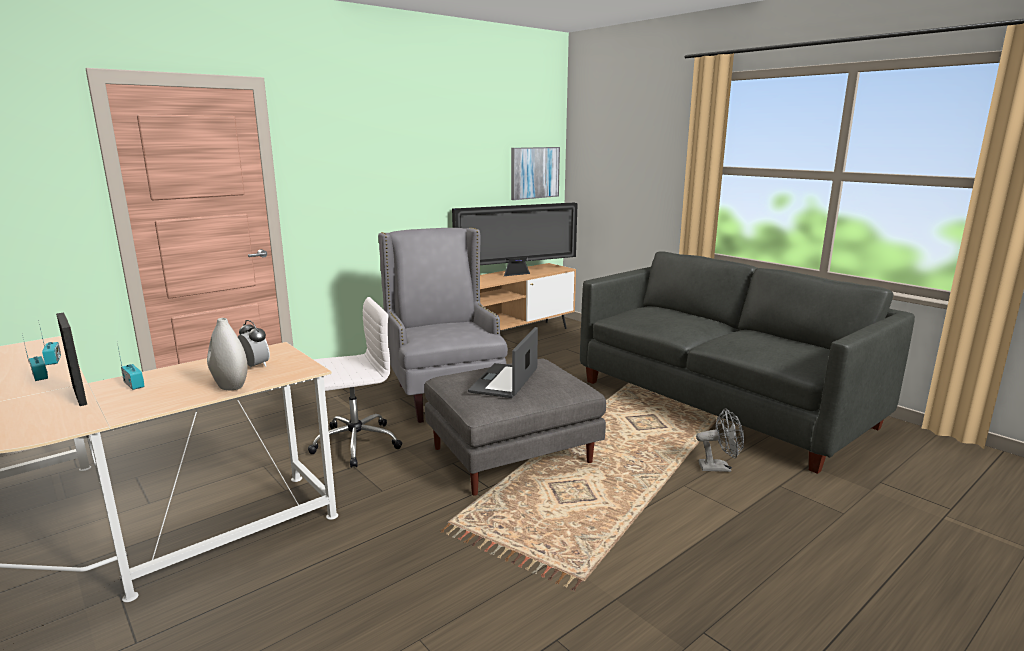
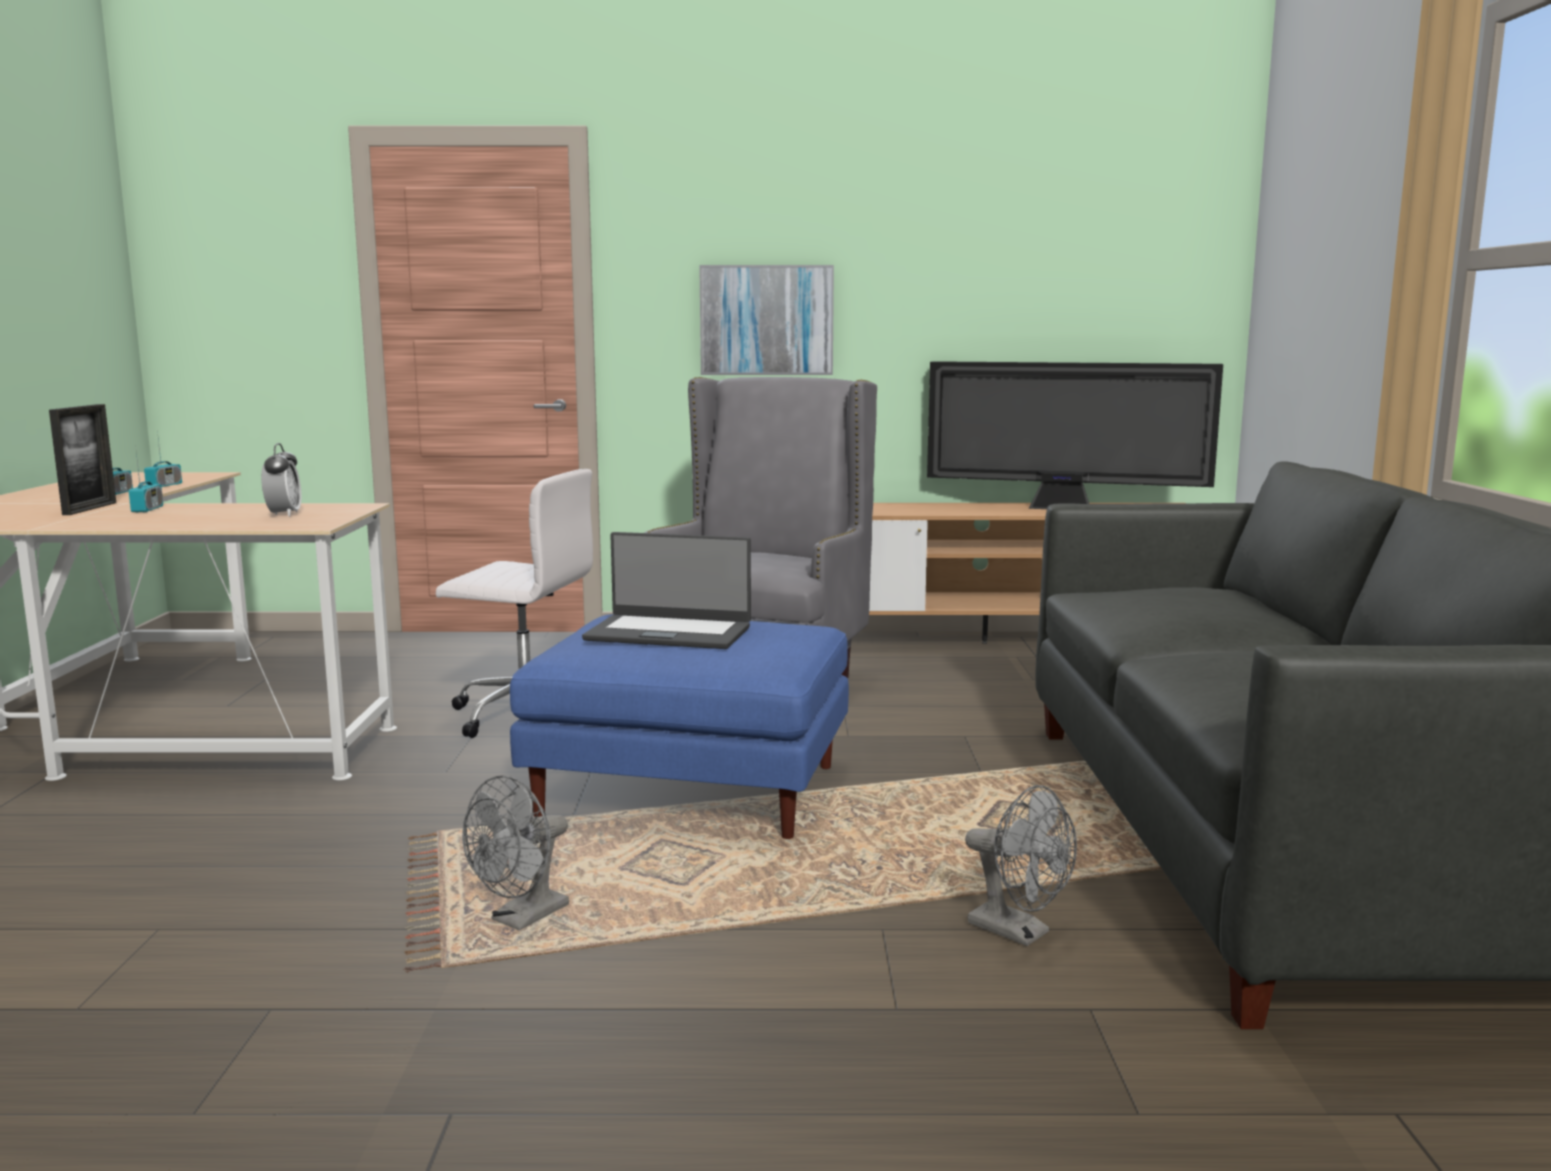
camera: 40 degrees right, 5 degrees down
white vase [207,318,248,390] -> none
grey ottoman [425,359,606,496] -> blue ottoman [510,614,849,839]
laptop [468,327,538,398] -> laptop turned 135 degrees counterclockwise [582,532,751,649]
picture [511,147,560,200] -> picture moved to [699,265,834,375]
none -> grey fan [462,775,569,930]

